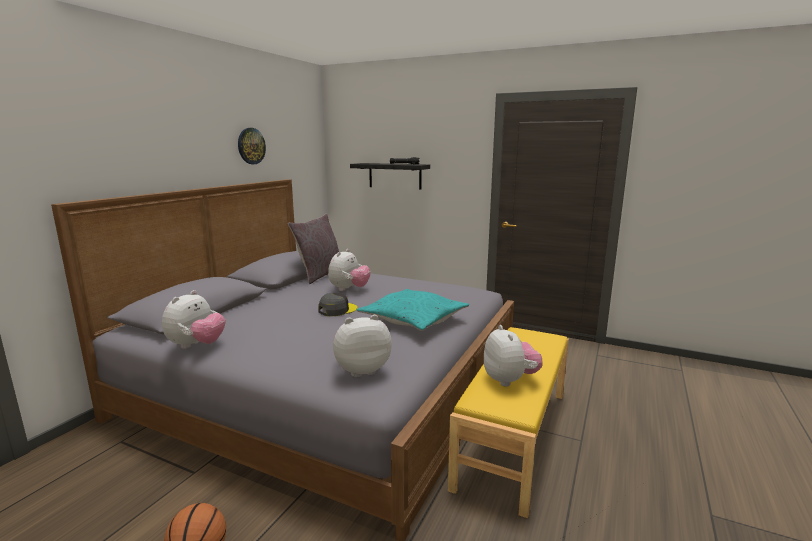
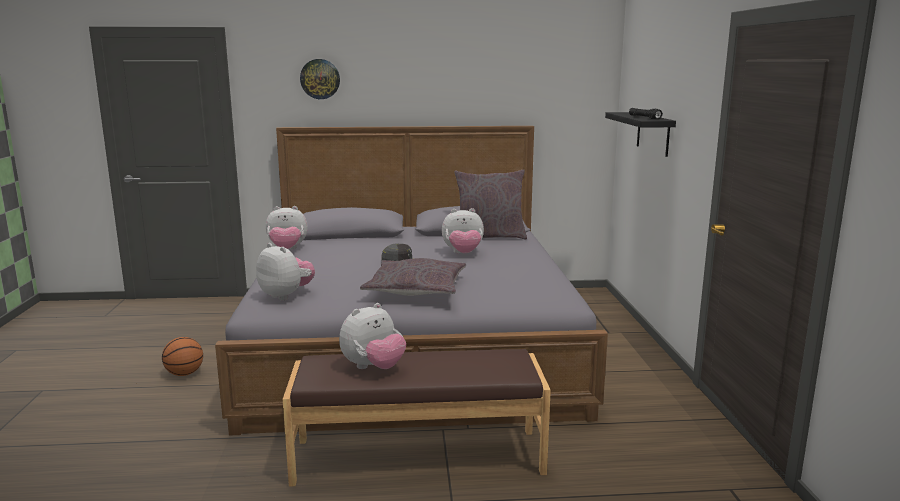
camera: 60 degrees right, 0 degrees up
wall clock [238,128,266,164] -> wall clock moved to [300,59,340,99]
turquoise pillow [357,289,469,331] -> grey pillow [360,258,466,296]
yellow bench [448,327,569,518] -> brown bench [283,349,551,487]

